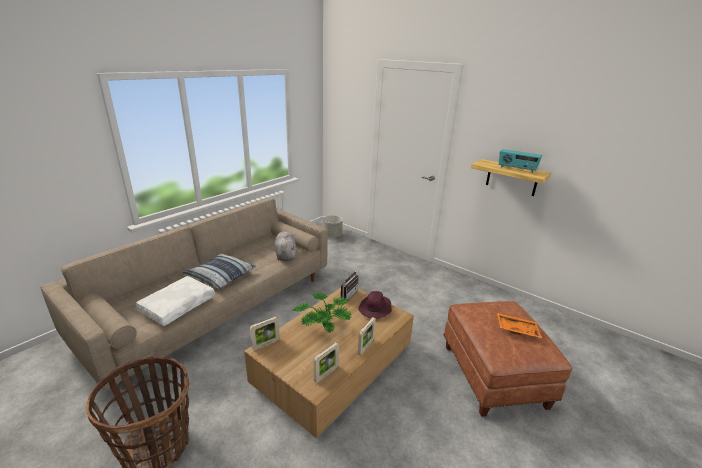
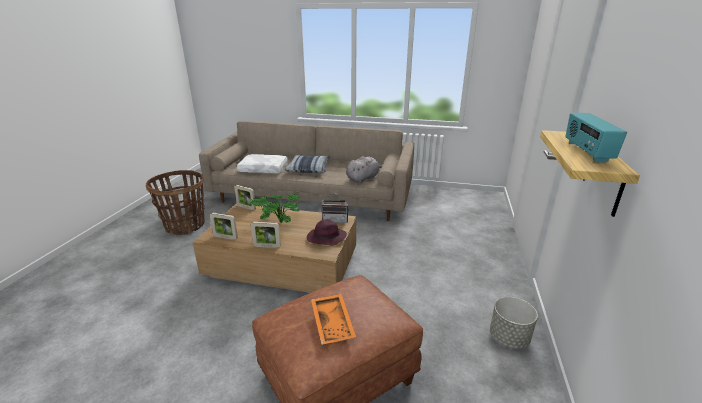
camera: 65 degrees right, 0 degrees up
grey planter [323,215,343,238] -> grey planter moved to [490,297,538,349]

